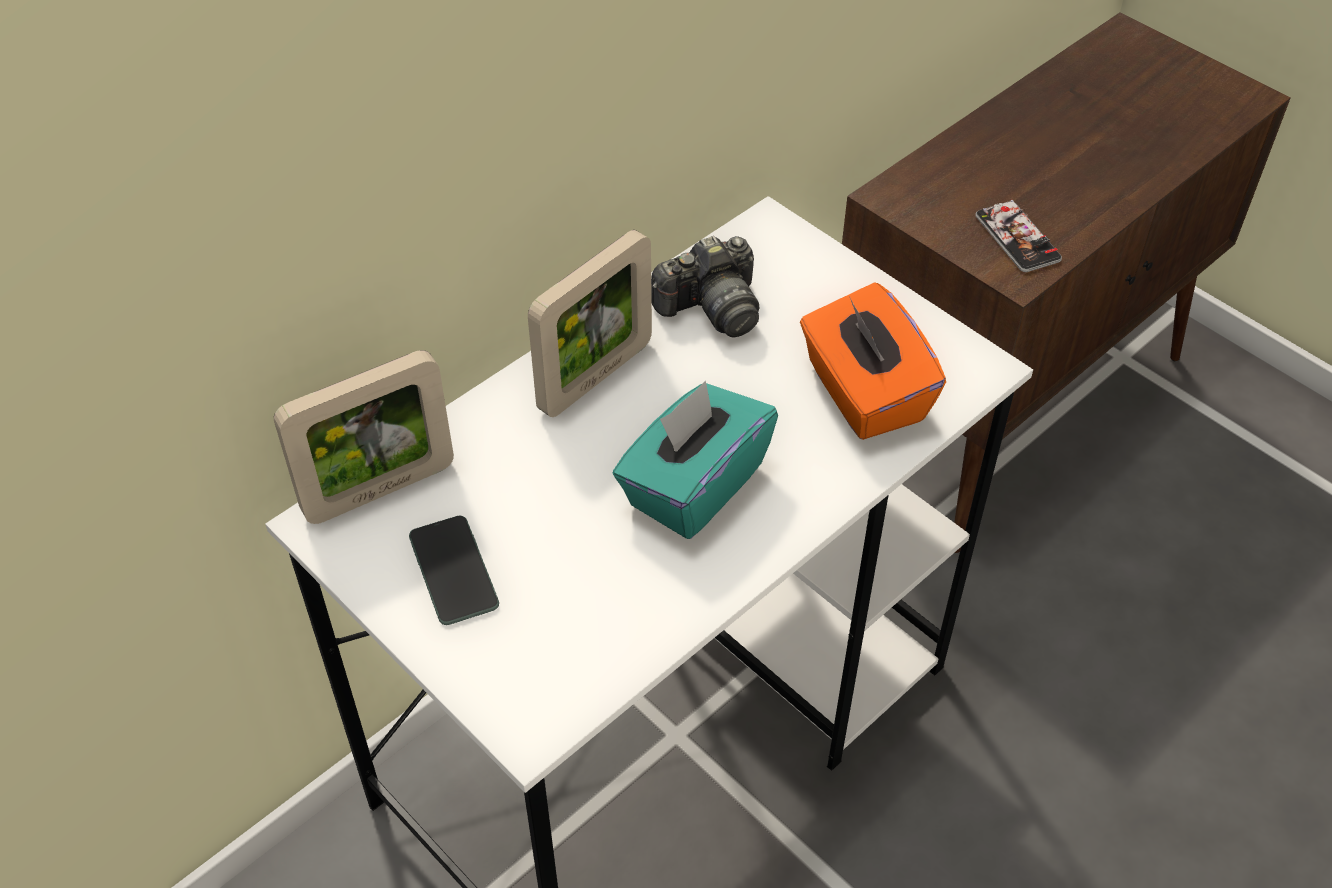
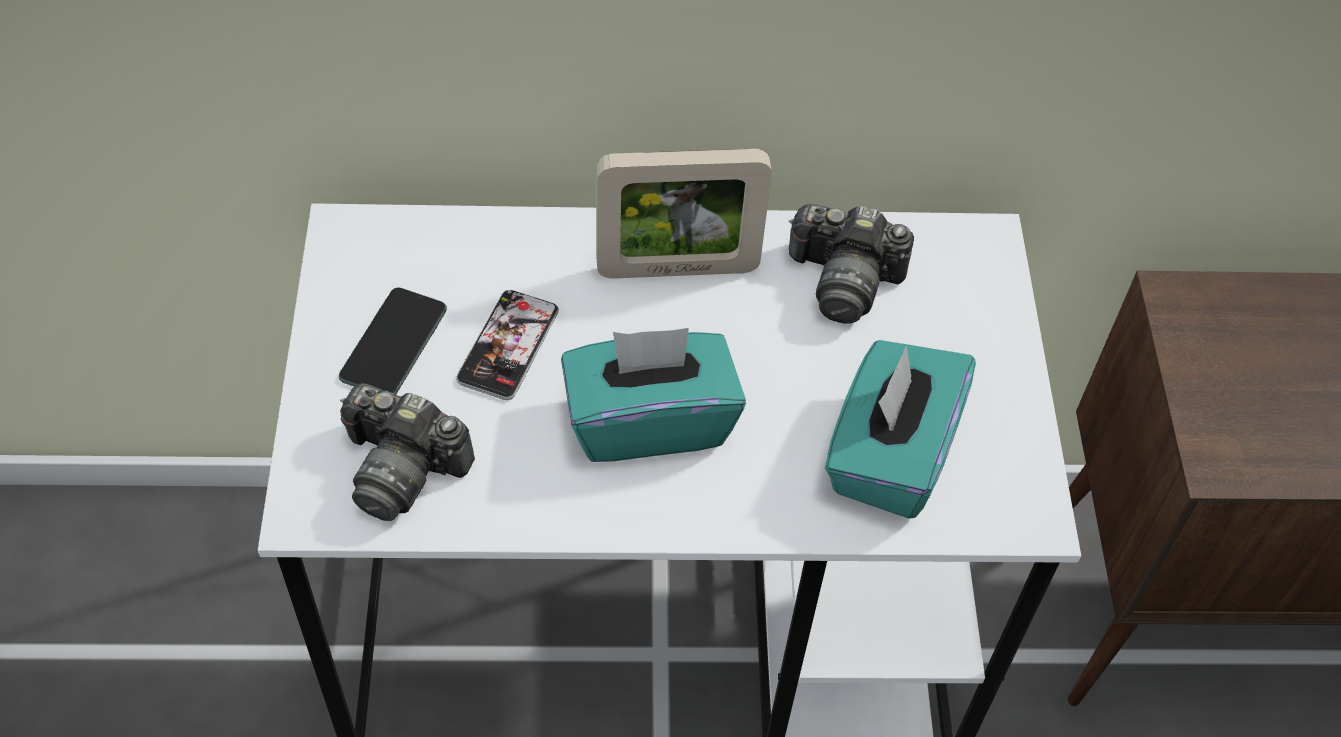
camera: 40 degrees right, 5 degrees up
picture frame [274,350,454,524] -> none
orange tissue box [800,282,946,440] -> turquoise tissue box [825,340,976,518]
phone [975,200,1062,272] -> phone moved to [456,290,559,400]
none -> camera [340,383,475,521]

